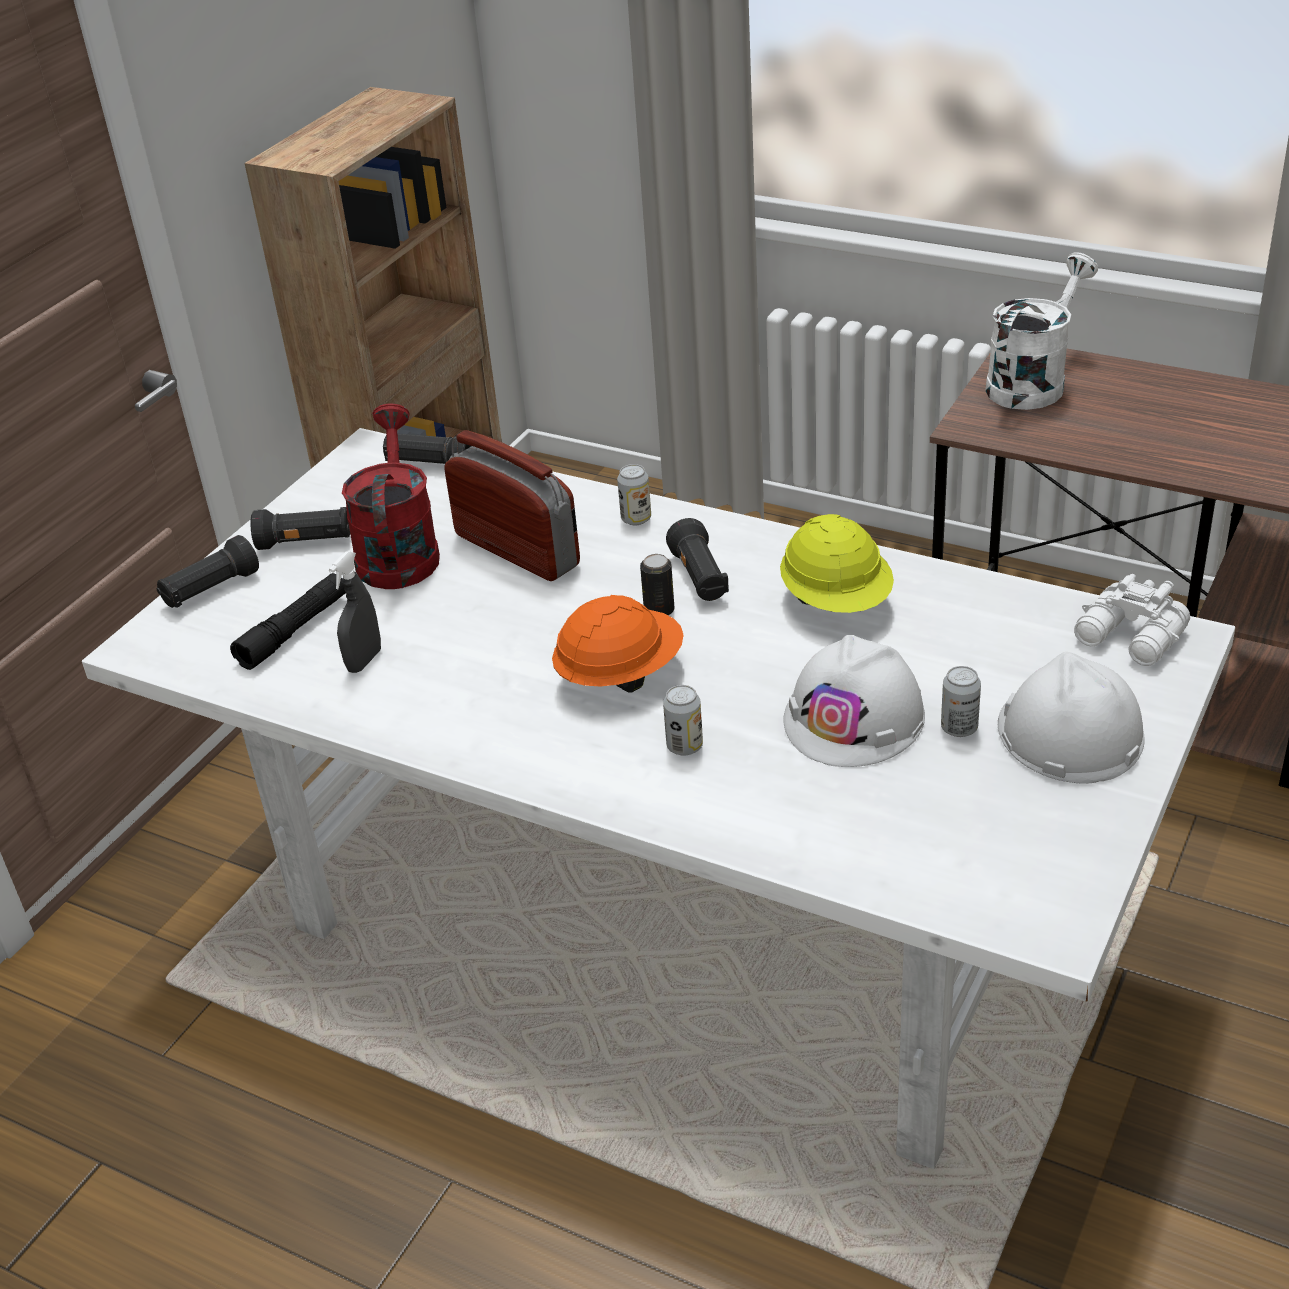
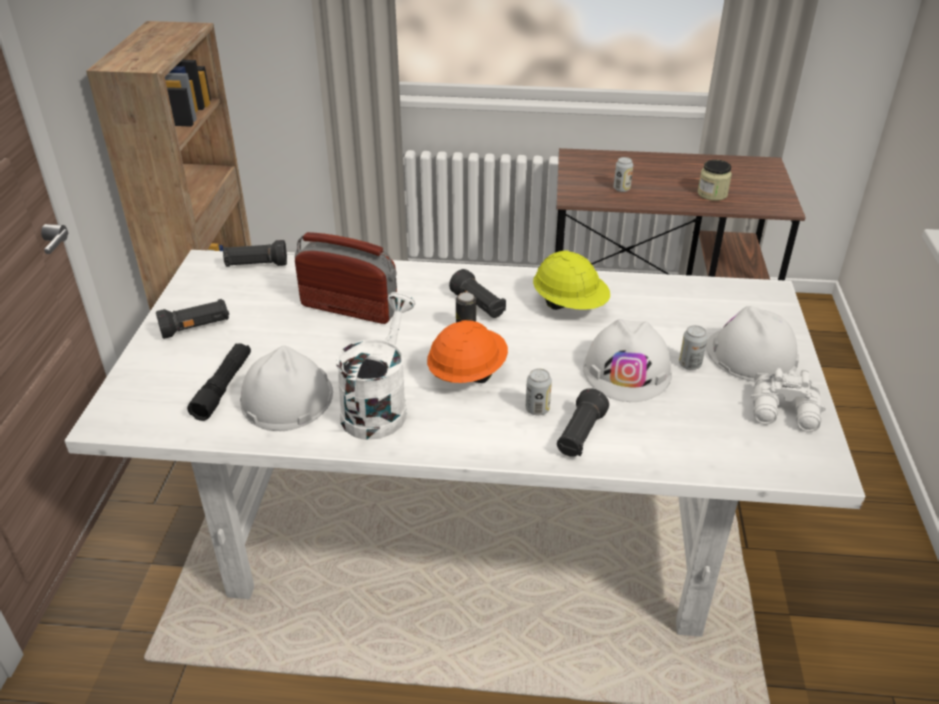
camera: 25 degrees left, 0 degrees up
black flashlight [157,535,259,608] -> black flashlight moved to [557,388,609,457]
grey spray bottle [329,551,381,673] -> white hard hat [240,345,333,431]
red watering can [342,404,440,589] -> none
can [617,464,651,525] -> can moved to [614,157,633,192]
white watering can [985,252,1098,410] -> white watering can moved to [336,292,415,440]
white binoculars [1074,574,1190,666] -> white binoculars moved to [751,368,826,432]
none -> jar [698,160,732,201]

